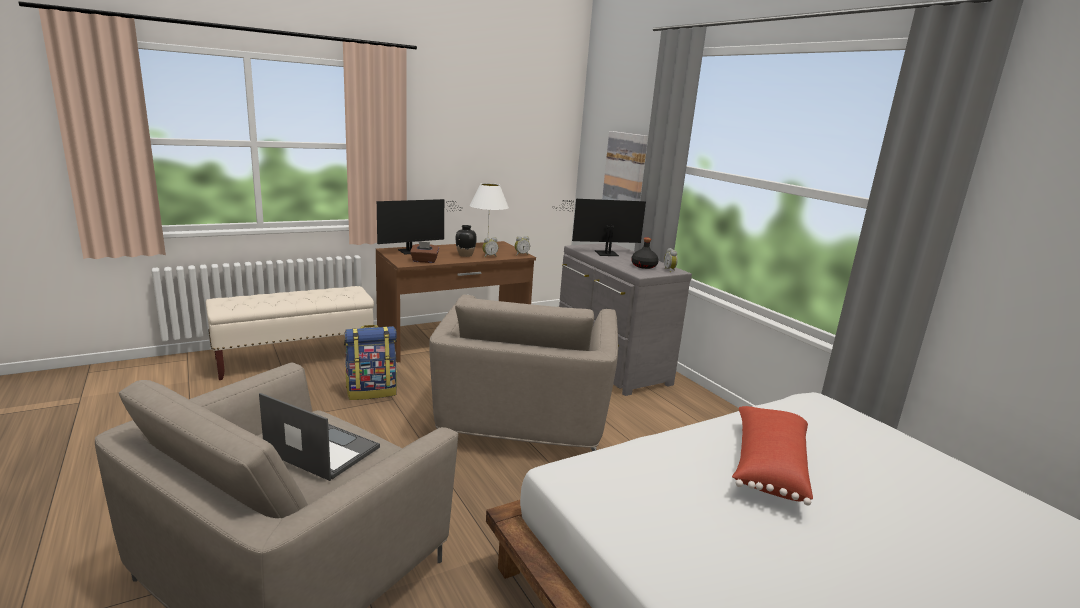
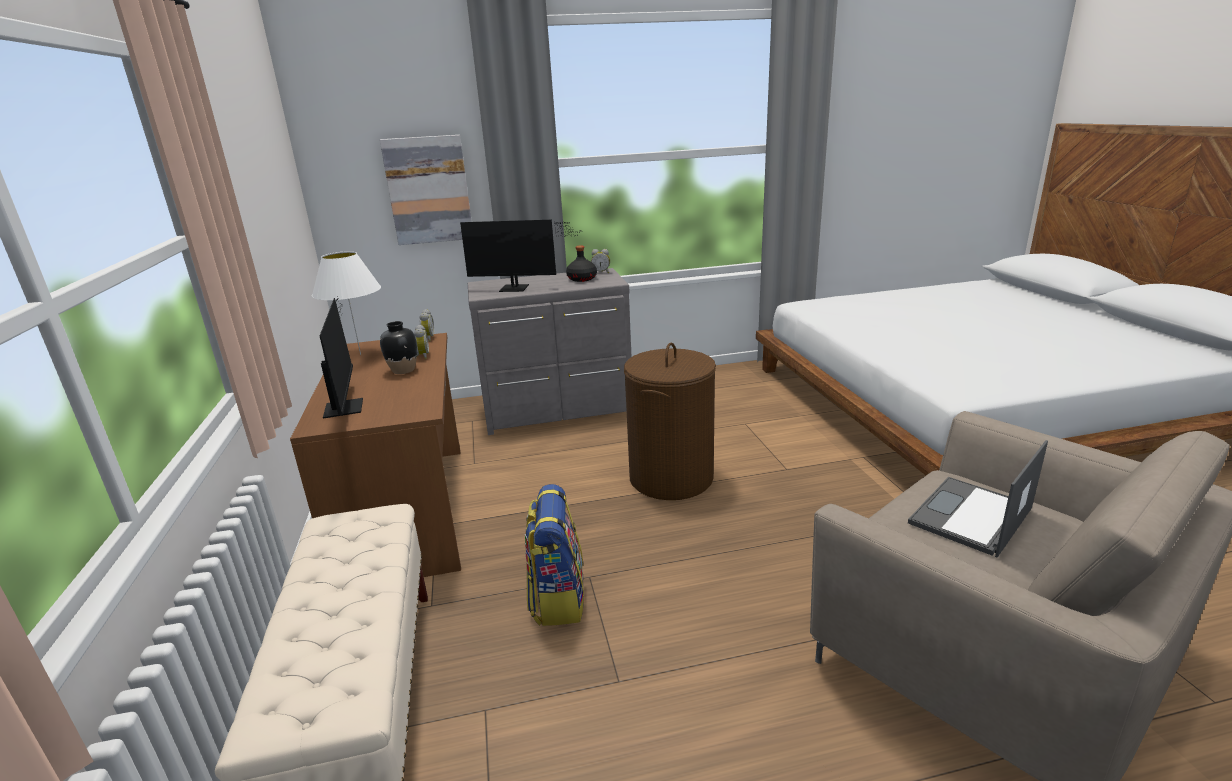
camera: 70 degrees left, 5 degrees up
brown tissue box [410,241,439,263] -> none
beige armchair [429,295,618,451] -> brown laundry basket [624,342,716,500]
monitor [557,199,646,256] -> monitor turned 90 degrees counterclockwise [460,220,583,292]
red pillow [732,406,813,505] -> none

